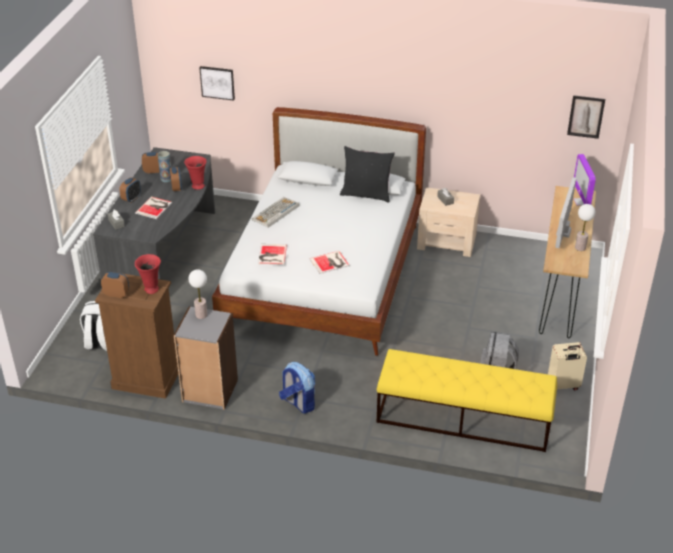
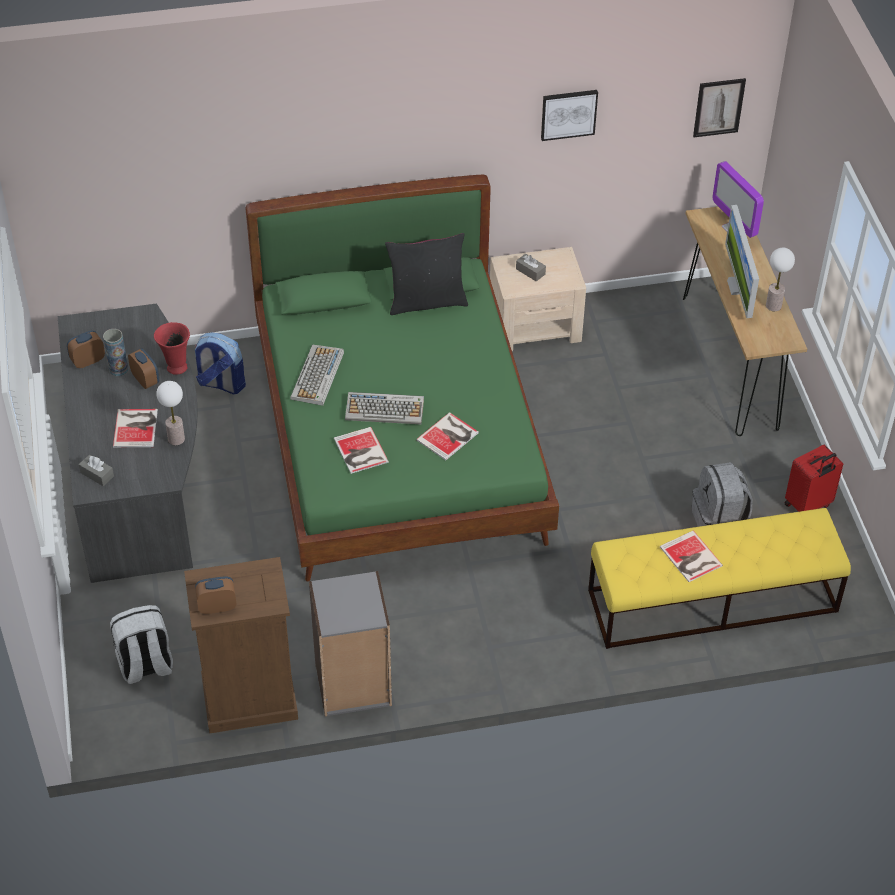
camera: 25 degrees left, 10 degrees up
alarm clock [120,177,141,202] -> none
red vase [135,254,161,294] -> none
table lamp [188,269,207,319] -> table lamp moved to [156,381,185,445]
picture [199,66,235,101] -> picture moved to [541,90,598,141]
white bed [212,107,426,356] -> green bed [245,174,559,582]
backpack [279,362,315,414] -> backpack moved to [194,333,246,394]
beige suitcase [548,342,587,390] -> red suitcase [785,445,843,512]
none -> keyboard [345,392,424,424]
none -> book [660,530,723,582]

